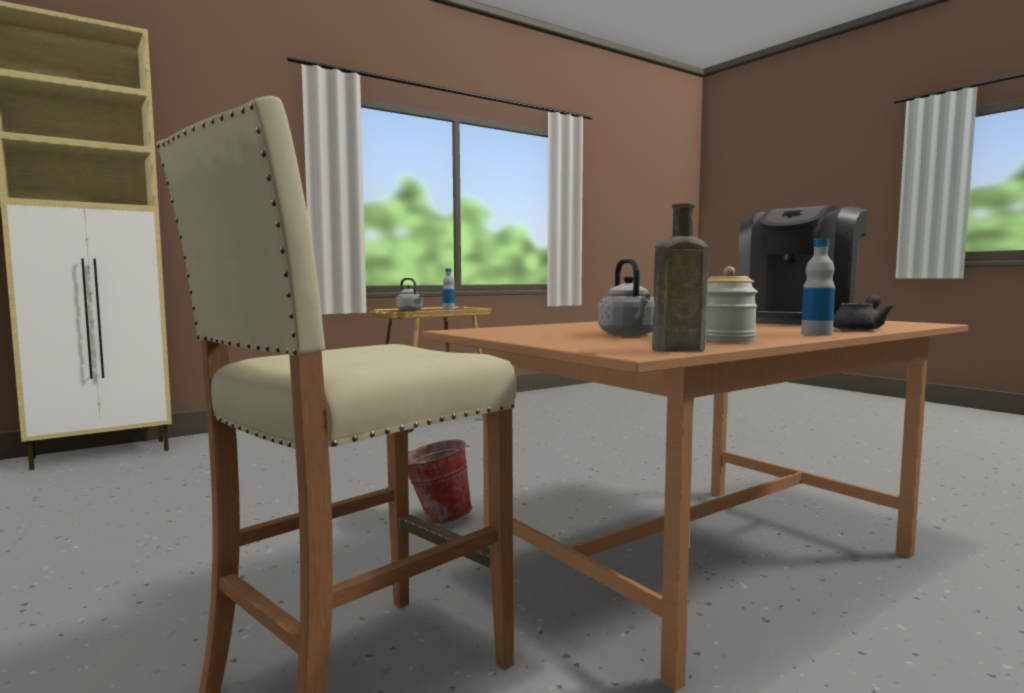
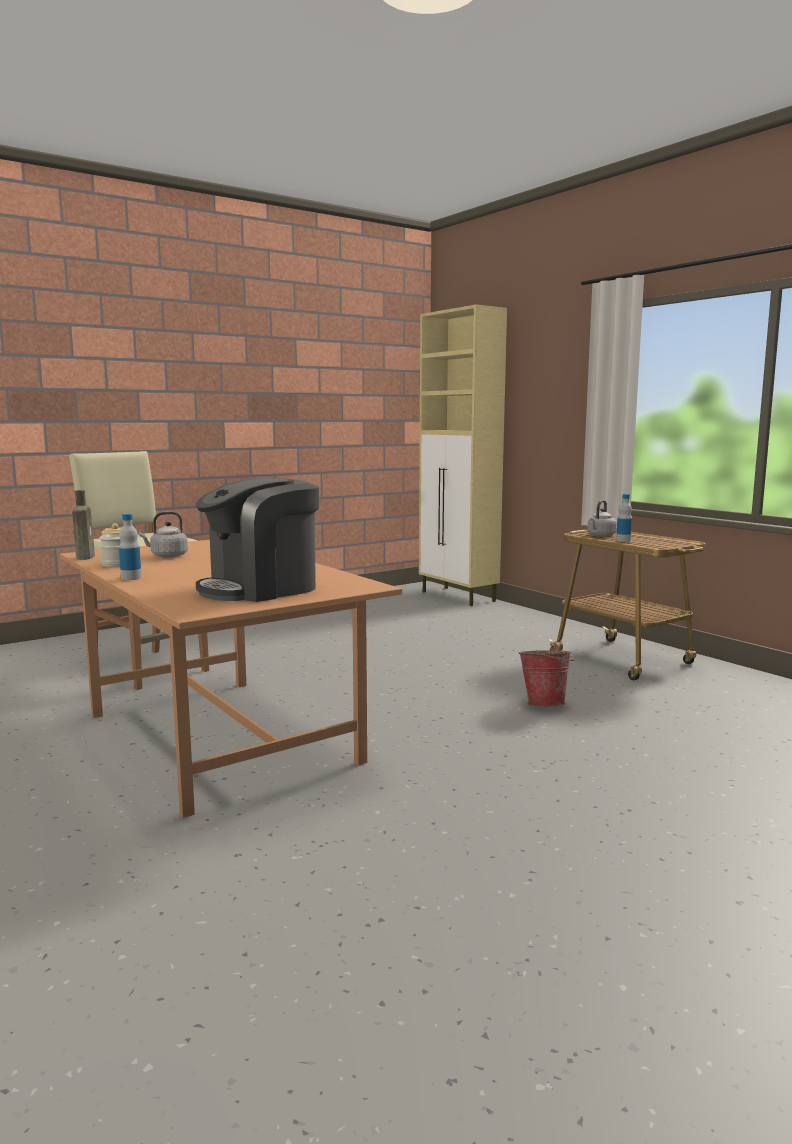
camera: 90 degrees right, 5 degrees up
bucket [408,439,472,524] -> bucket moved to [519,647,575,706]
coffee machine [738,205,870,325] -> coffee machine turned 75 degrees counterclockwise [196,478,319,602]
grey teapot [833,294,894,331] -> none

